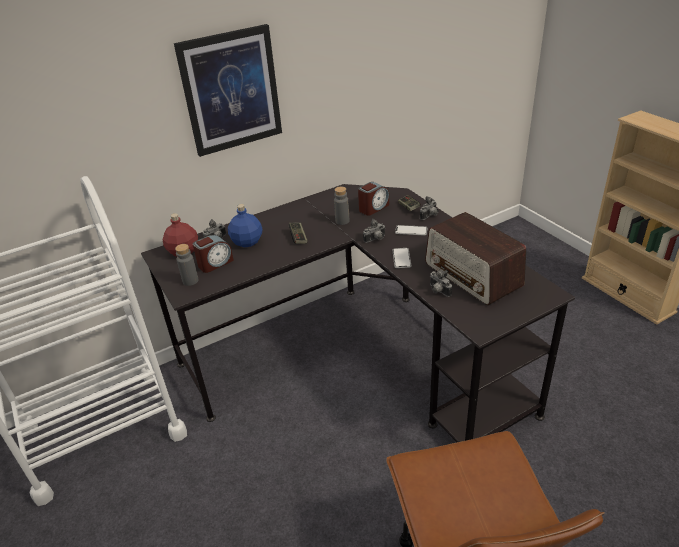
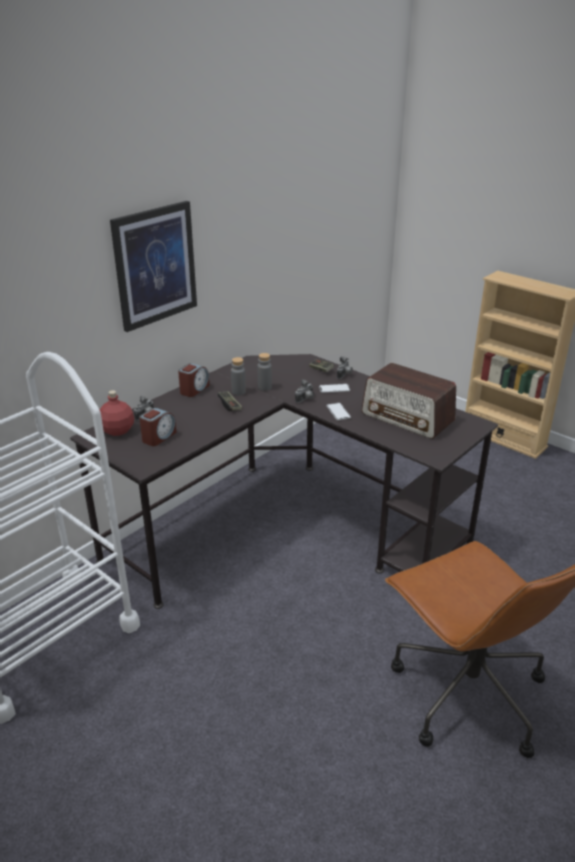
camera: 20 degrees left, 5 degrees down
grey bottle [175,244,199,286] -> grey bottle moved to [231,357,246,395]
blue bottle [228,204,263,247] -> none
alarm clock [358,182,389,215] -> alarm clock moved to [178,363,209,397]
camera [430,269,452,297] -> none

